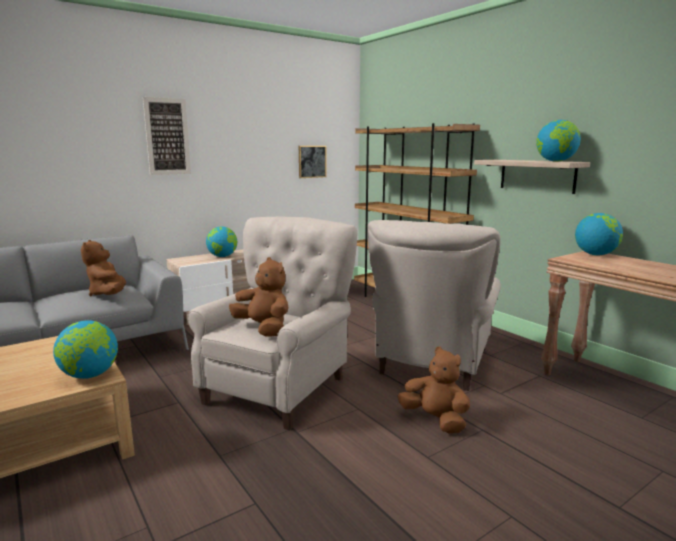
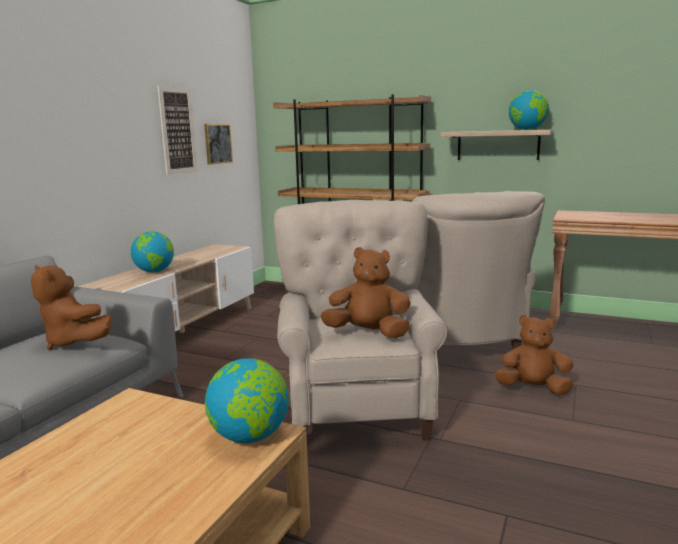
camera: 30 degrees left, 0 degrees up
picture [143,97,191,175] -> picture moved to [157,86,198,175]
globe [575,213,623,255] -> none

